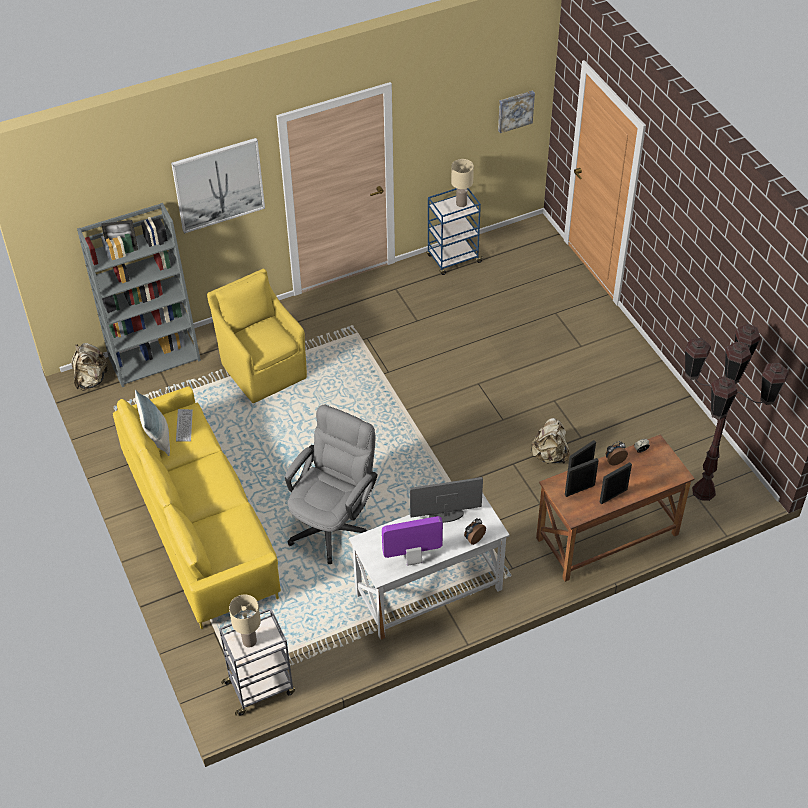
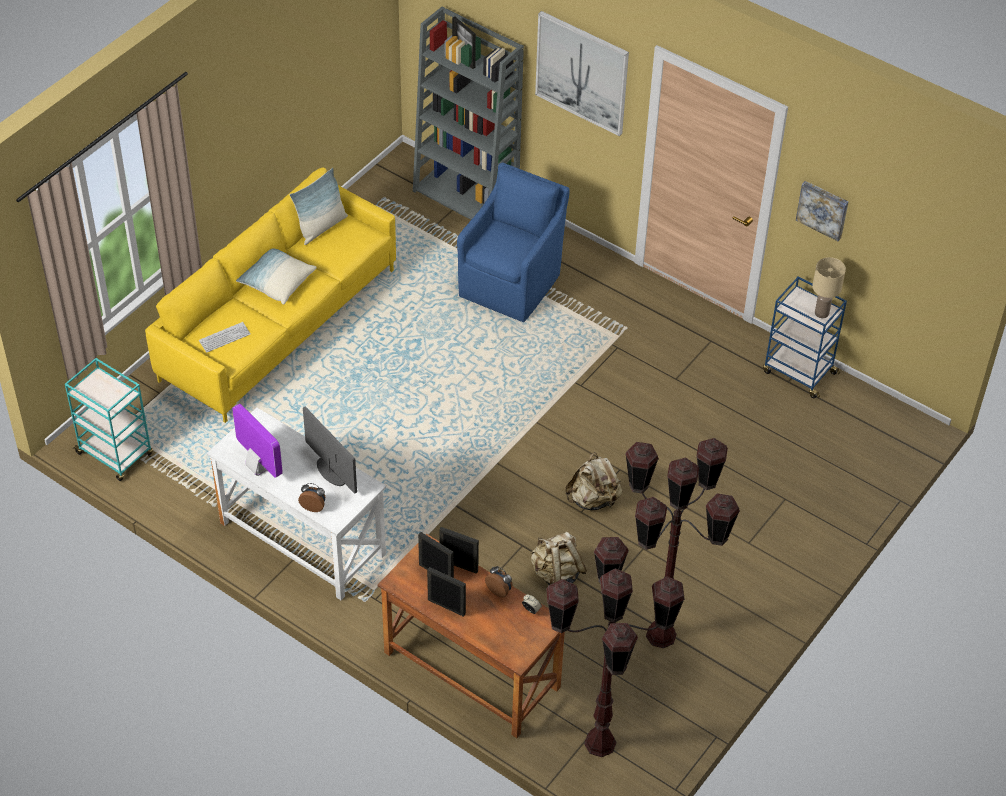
camera: 60 degrees right, 0 degrees up
beige backpack [71,343,109,391] -> beige backpack moved to [565,452,623,510]
keyboard [176,409,193,441] -> keyboard moved to [199,322,251,353]
yellow armchair [207,269,307,403] -> blue armchair [457,162,569,322]
grey cart [219,608,295,716] -> turquoise cart [65,358,153,481]
beige table lamp [229,595,261,648] -> none
grey office chair [285,404,378,564] -> none
picture [498,90,535,133] -> picture moved to [796,181,848,241]
none -> pillow [236,248,317,305]
none -> brown floor lamp [625,438,740,648]

